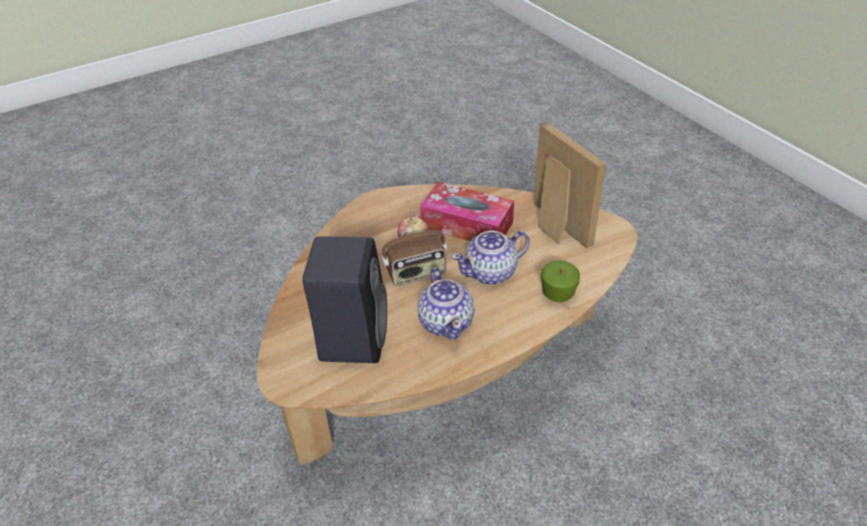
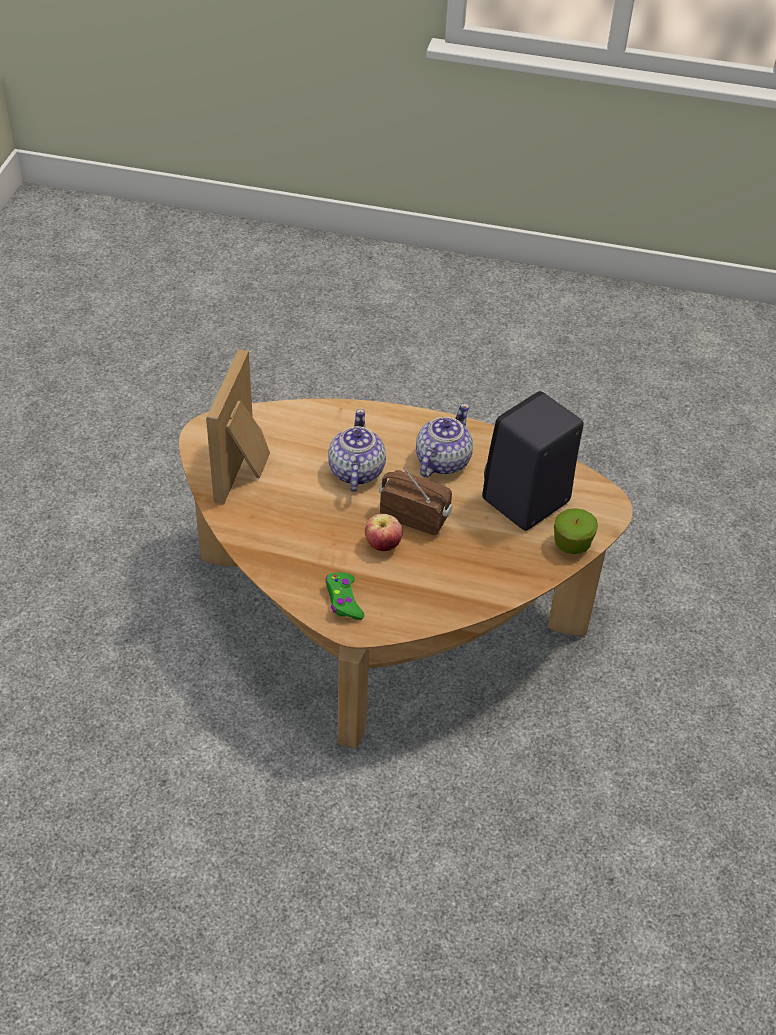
camera: 140 degrees left, 5 degrees up
tissue box [420,182,514,241] -> none
teapot [451,231,530,285] -> teapot turned 105 degrees counterclockwise [328,409,386,492]
apple [541,260,580,302] -> apple moved to [554,508,598,554]
none -> green game controller [326,572,364,620]

